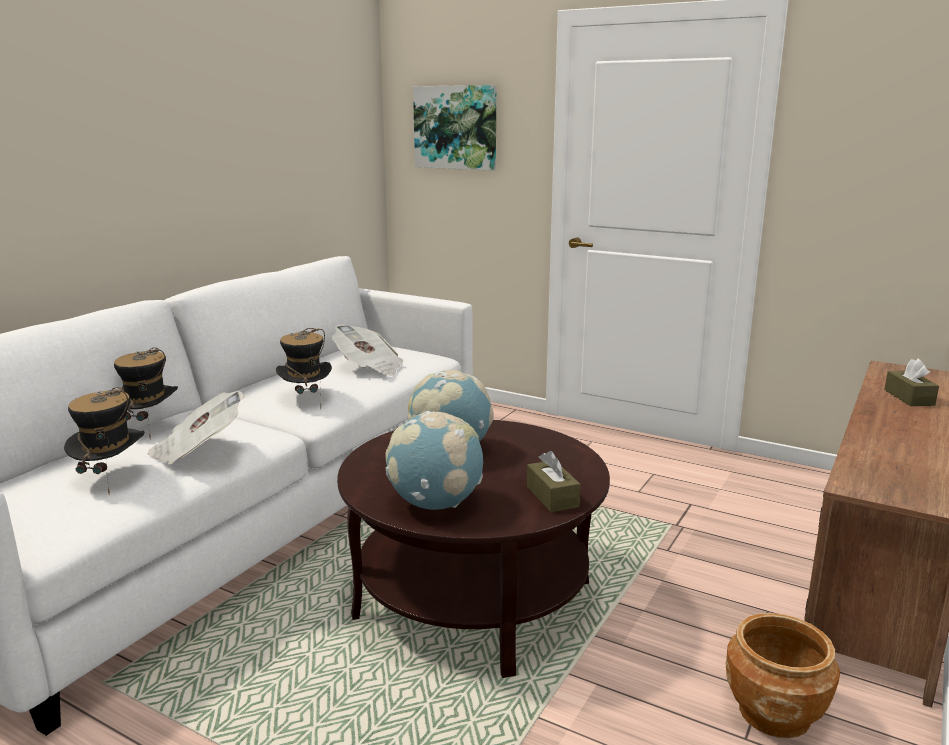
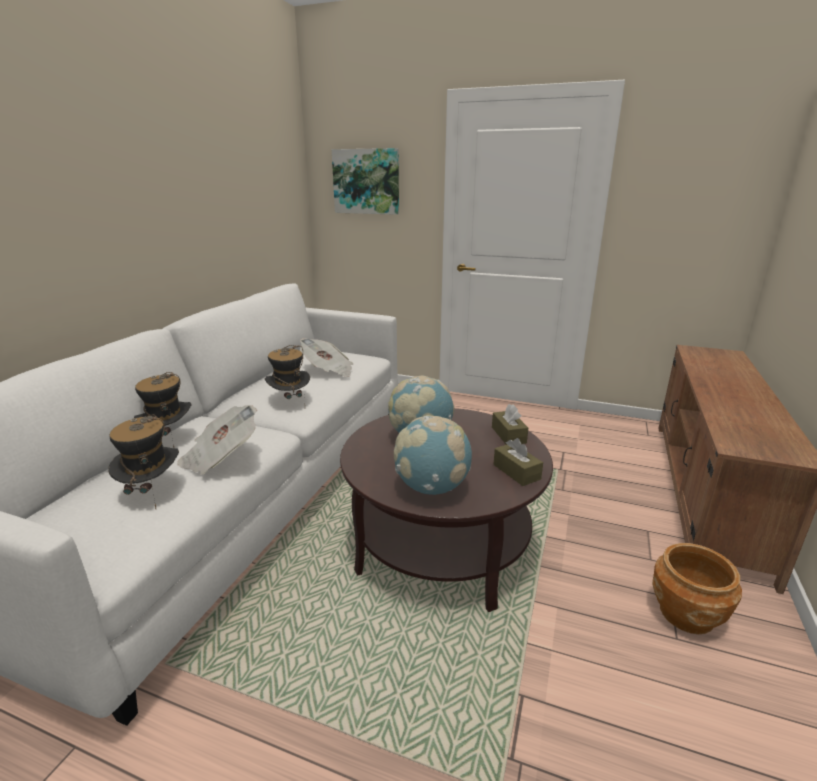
camera: 10 degrees left, 5 degrees up
brown tissue box [884,359,939,406] -> brown tissue box moved to [492,404,528,445]

